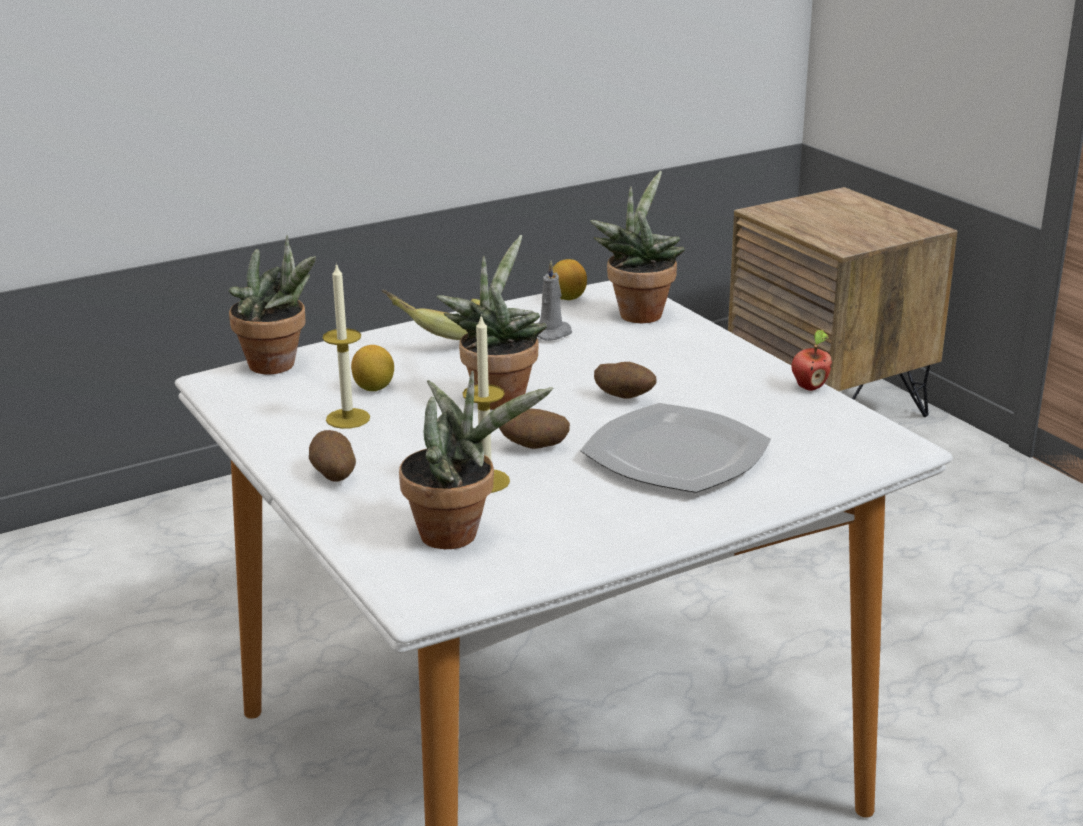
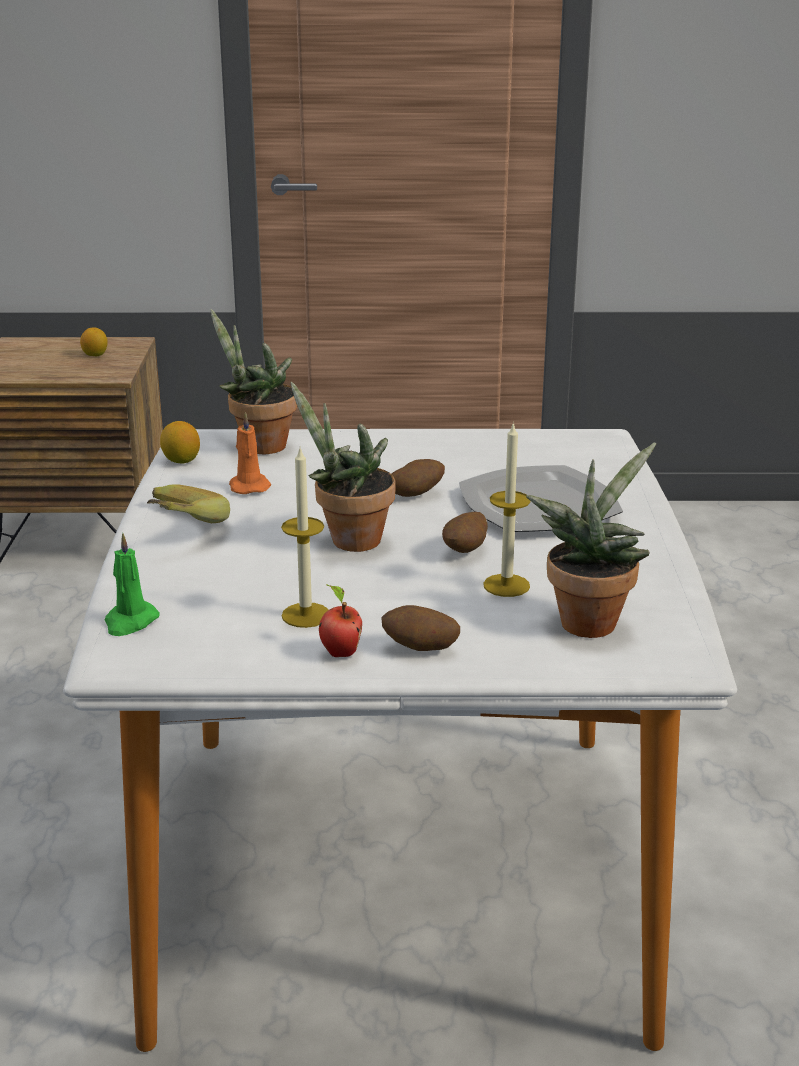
camera: 60 degrees left, 0 degrees up
potted plant [229,235,316,374] -> green candle [105,533,160,636]
lemon [351,345,394,391] -> lemon moved to [80,327,108,356]
grey candle [537,261,572,341] -> orange candle [229,412,271,494]
apple [792,330,832,391] -> apple moved to [319,584,362,657]

